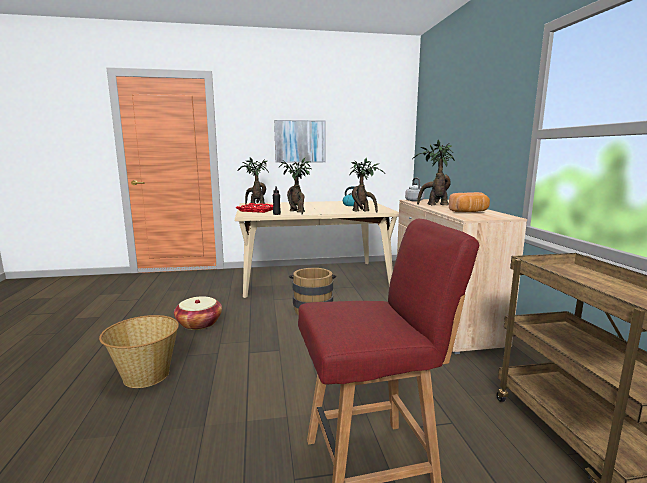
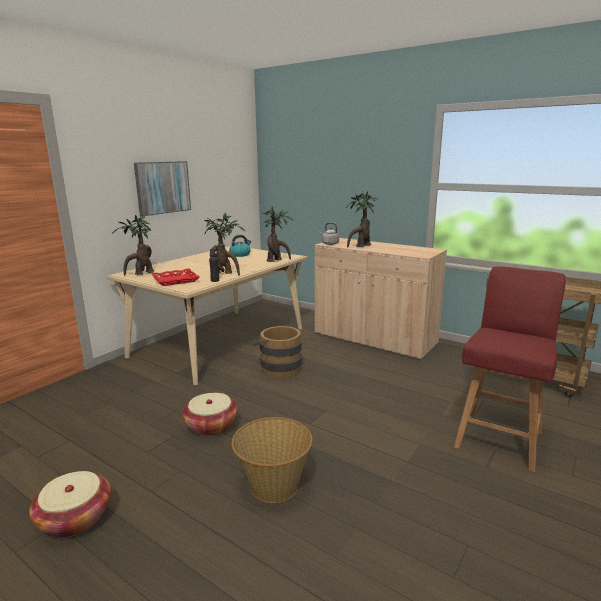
camera: 45 degrees left, 5 degrees up
bread [449,192,490,212] -> none
none -> basket [29,471,111,537]

